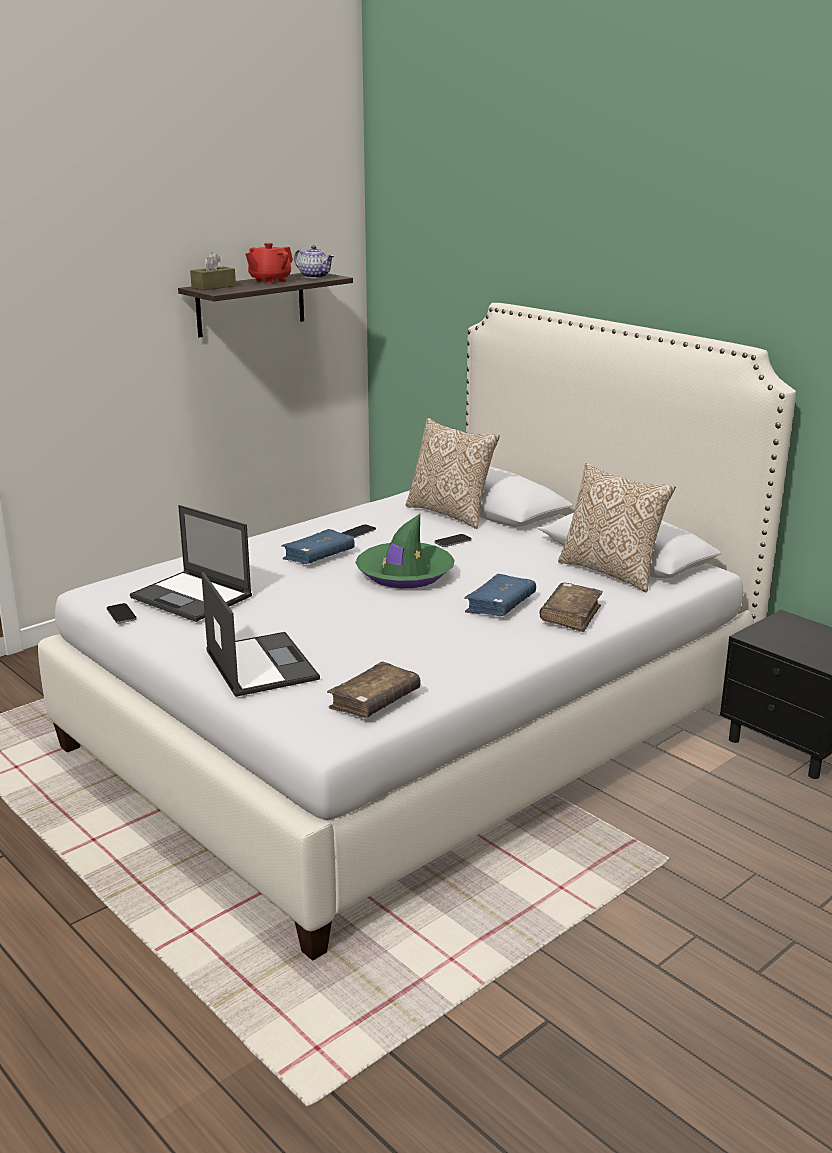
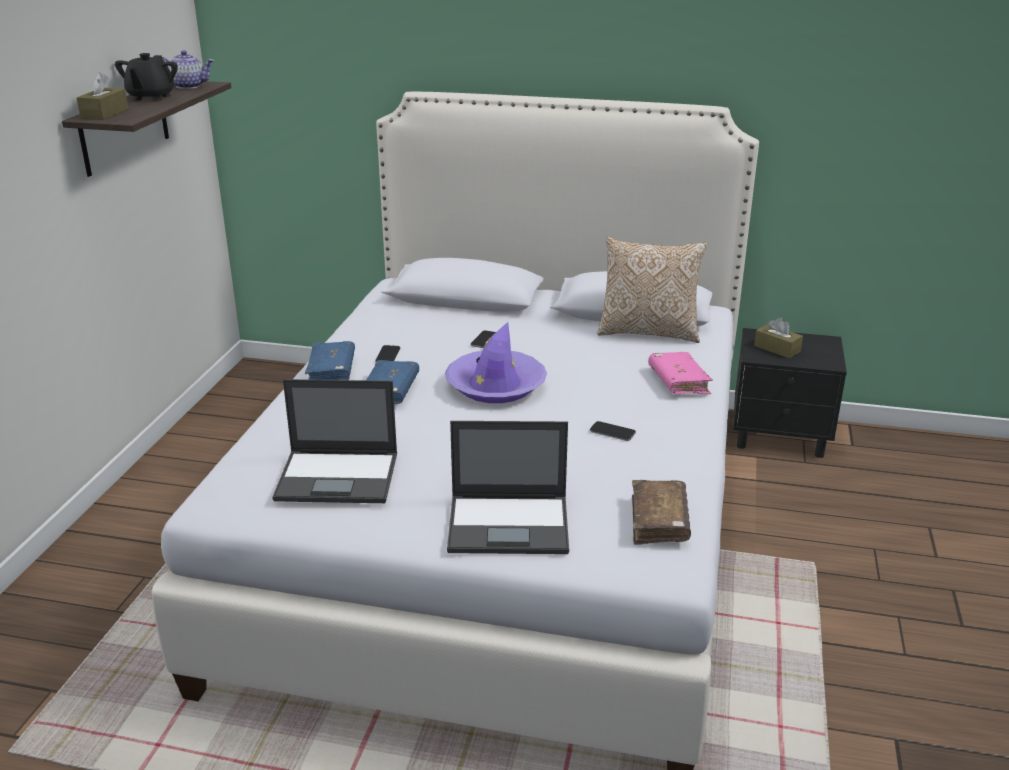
camera: 35 degrees left, 5 degrees up
phone [107,603,137,623] -> phone moved to [590,421,636,441]
laptop [201,572,320,697] -> laptop turned 150 degrees clockwise [447,421,569,554]
red teapot [246,243,293,284] -> black teapot [115,53,178,101]
green hat [355,514,455,588] -> purple hat [445,322,547,403]
pillow [406,418,500,529] -> none
blue book [464,574,536,616] -> blue book moved to [305,341,355,380]
brown book [540,583,603,632] -> pink book [648,352,713,394]
none -> brown tissue box [754,317,803,358]

